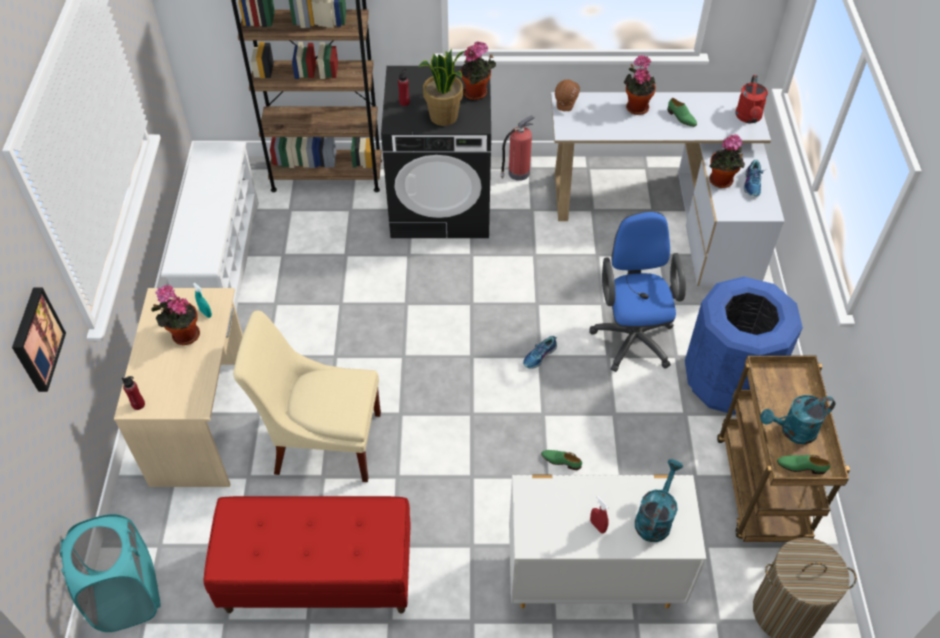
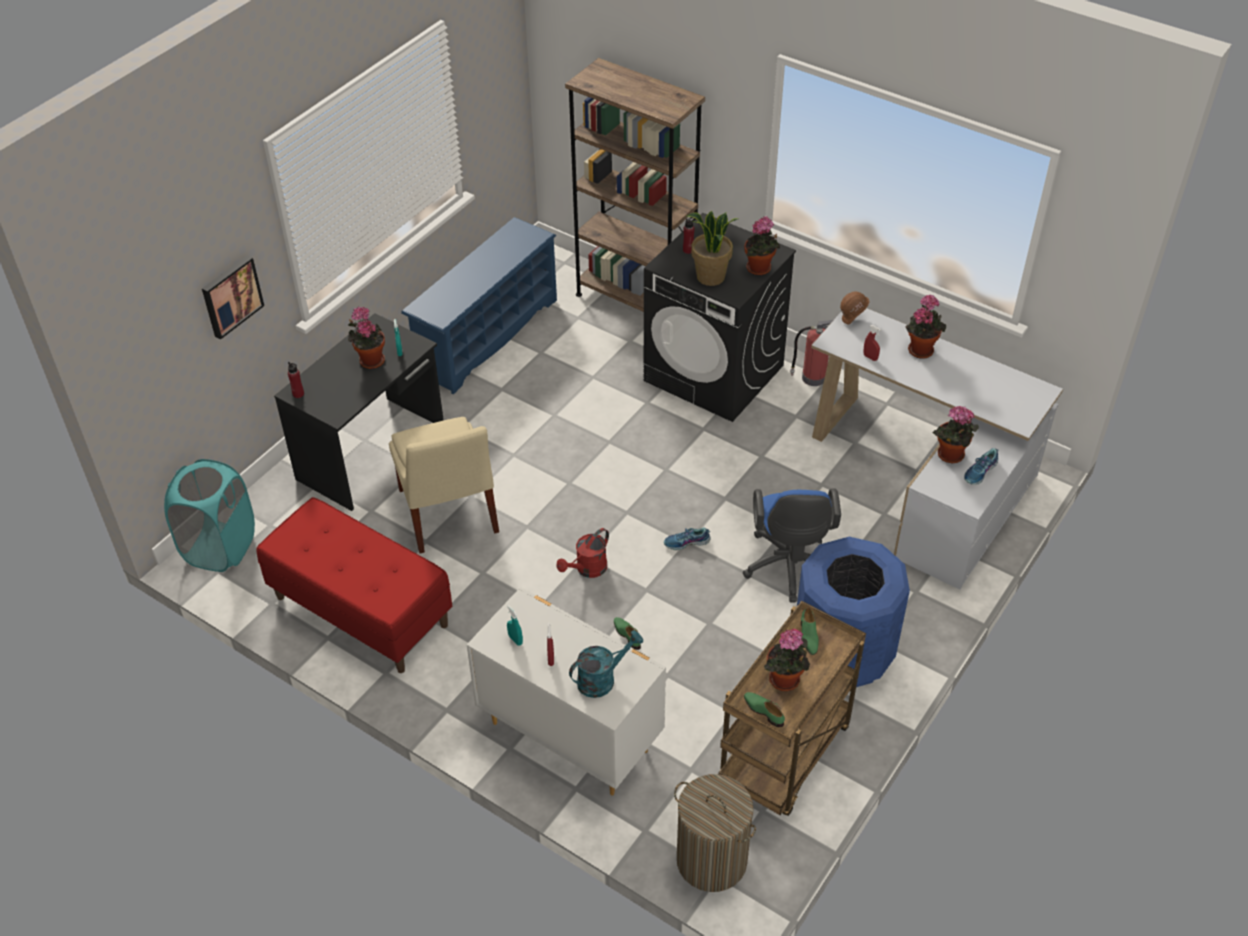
camera: 35 degrees right, 5 degrees down
beige desk [114,288,243,487] -> black desk [274,313,444,511]
white shoe rack [161,142,259,313] -> blue shoe rack [401,217,557,395]
beige chair [233,311,381,482] -> beige chair turned 150 degrees counterclockwise [389,417,499,553]
blue office chair [589,211,686,372] -> blue office chair turned 150 degrees clockwise [743,488,841,602]
green shoe [667,98,697,127] -> green shoe moved to [801,607,819,655]
red watering can [736,75,768,123] -> red watering can moved to [557,528,609,578]
turquoise watering can [760,395,836,444] -> potted plant [764,629,810,691]
none -> turquoise spray bottle [507,605,523,646]
none -> red spray bottle [863,325,881,361]

